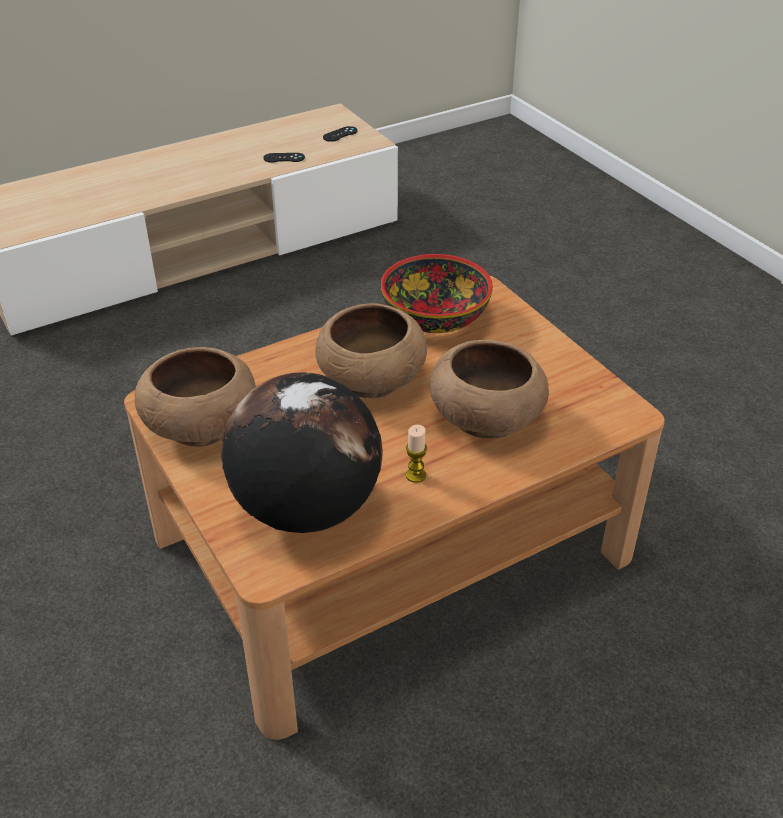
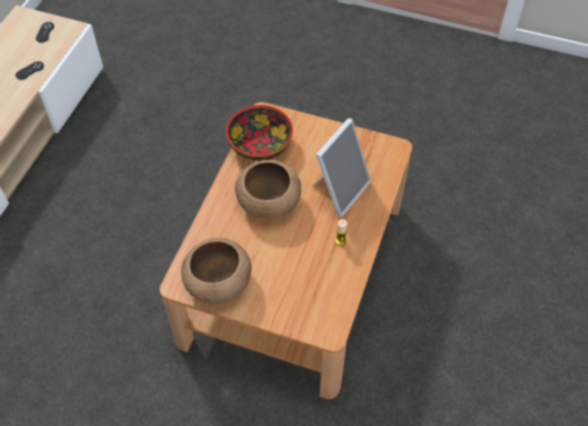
camera: 40 degrees left, 15 degrees up
globe [221,372,382,533] -> none
brown bowl [430,340,549,439] -> picture frame [312,118,371,217]

